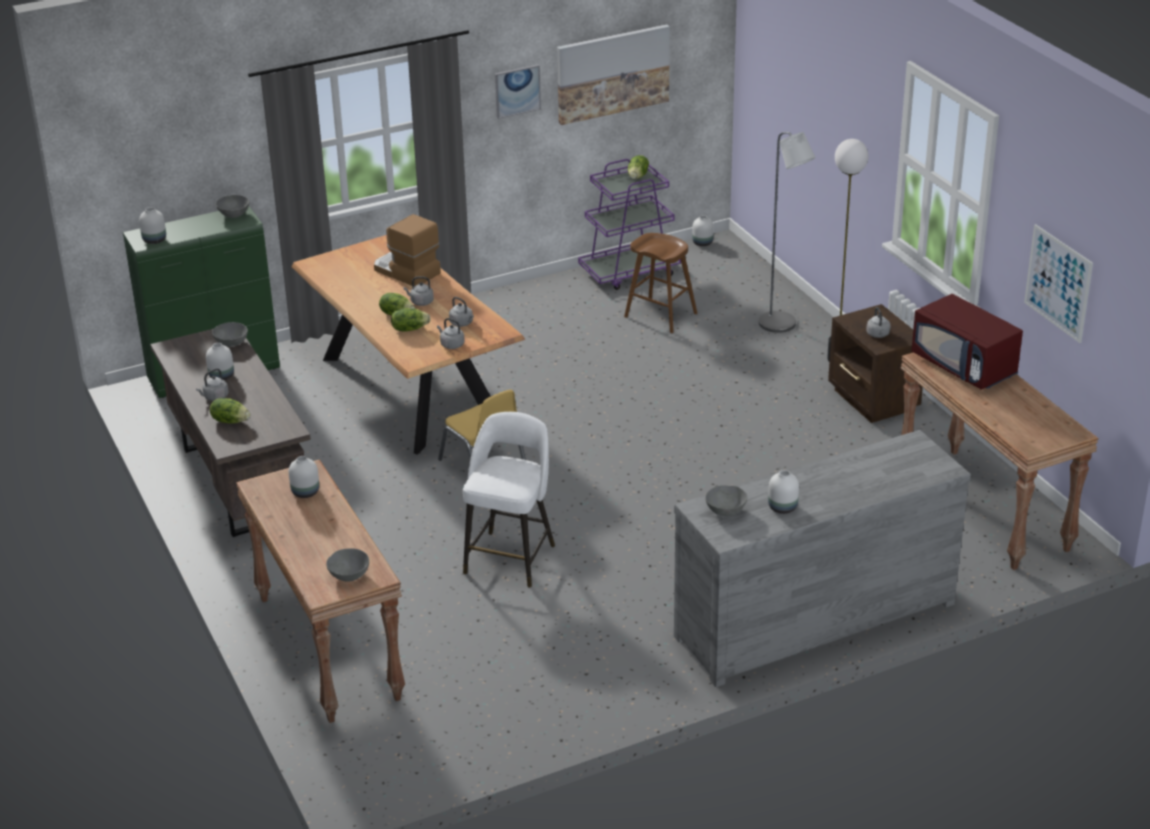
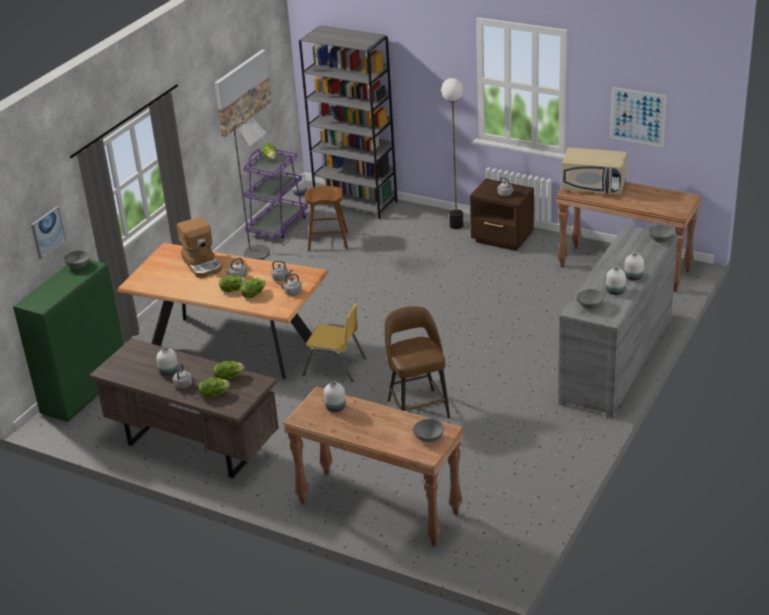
camera: 35 degrees left, 0 degrees up
white vase [139,207,166,244] -> white vase moved to [624,252,644,280]
grey bowl [212,322,248,347] -> grey bowl moved to [649,225,675,243]
coffee machine [374,214,441,287] -> coffee machine turned 120 degrees counterclockwise [177,216,222,278]
white stool [463,412,555,588] -> brown stool [384,306,450,419]
picture [495,65,541,119] -> picture moved to [31,206,66,259]
grey floor lamp [759,132,816,333] -> grey floor lamp moved to [234,118,270,260]
red microwave [912,294,1023,390] -> beige microwave [562,147,627,194]
none -> lettuce [213,361,244,380]
none -> grey bookcase [299,25,397,219]

